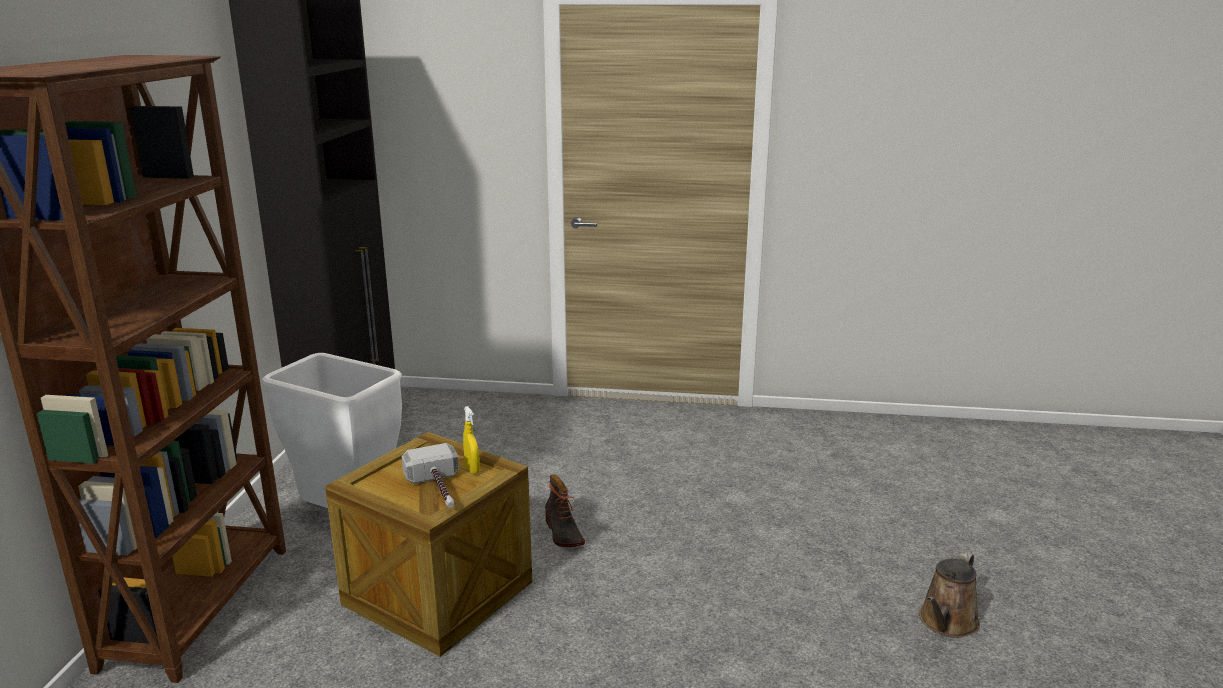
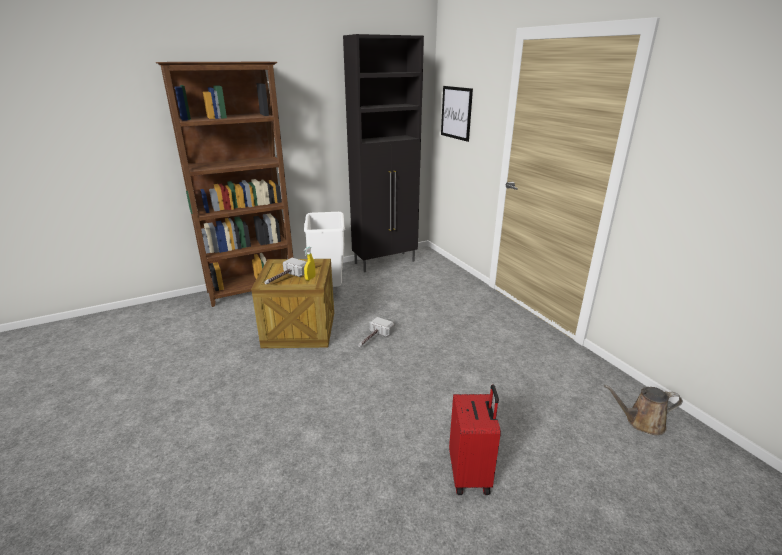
camera: 55 degrees right, 5 degrees up
boot [545,475,585,547] -> hammer [358,317,394,347]
brown watering can [919,551,980,638] -> brown watering can moved to [604,385,683,435]
none -> picture [441,86,473,142]
none -> red suitcase [449,385,501,495]

